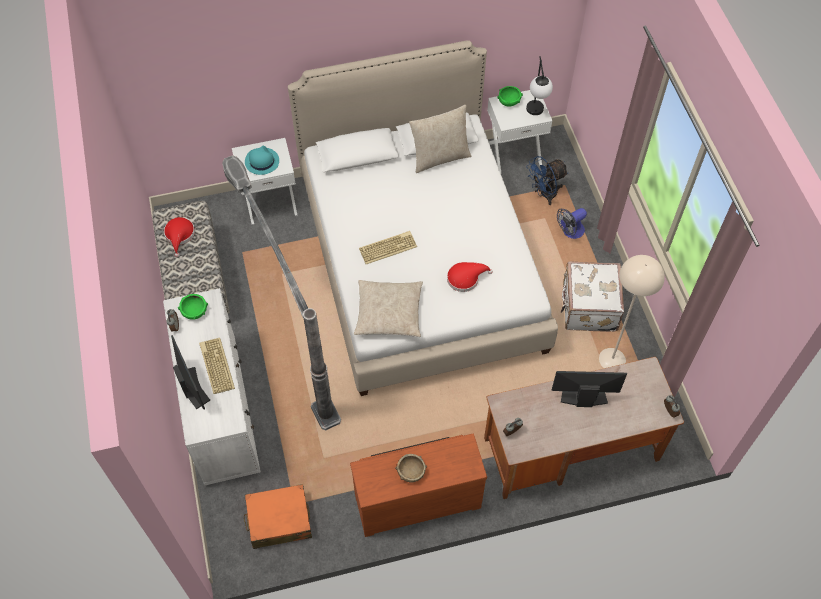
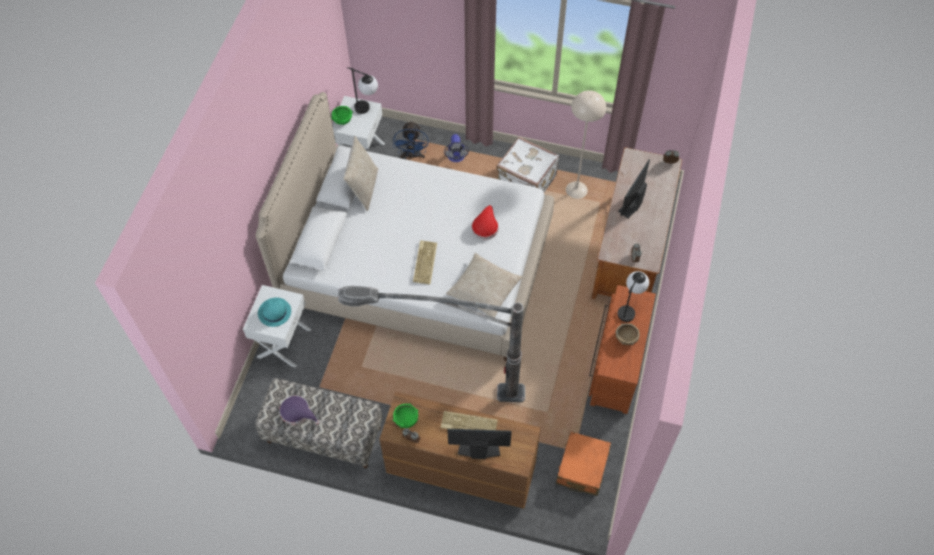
camera: 60 degrees left, 0 degrees up
white dresser [163,288,260,485] -> brown dresser [380,391,541,508]
red hat [164,217,195,257] -> purple hat [279,396,320,425]
none -> table lamp [618,271,649,322]

